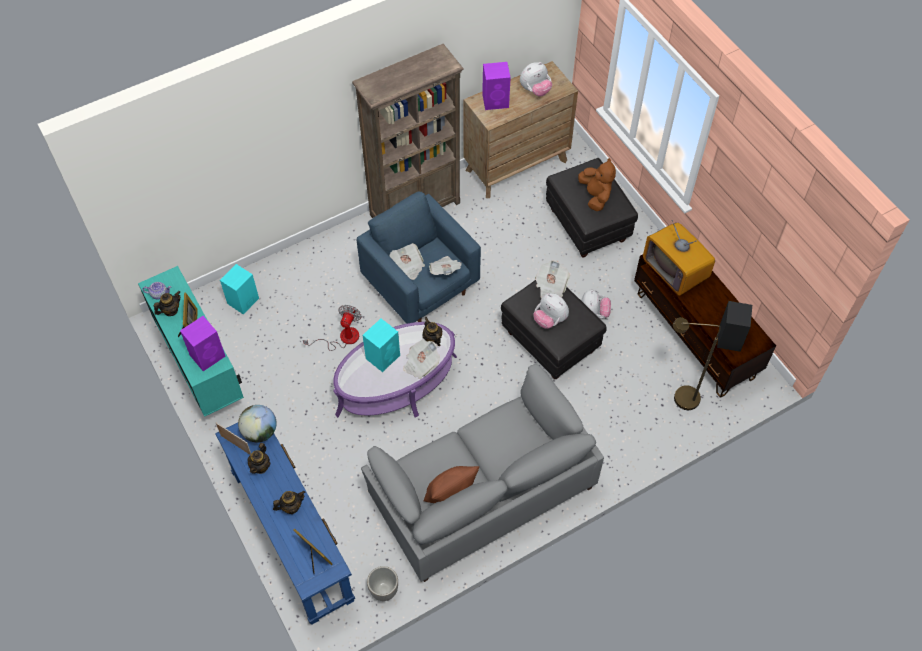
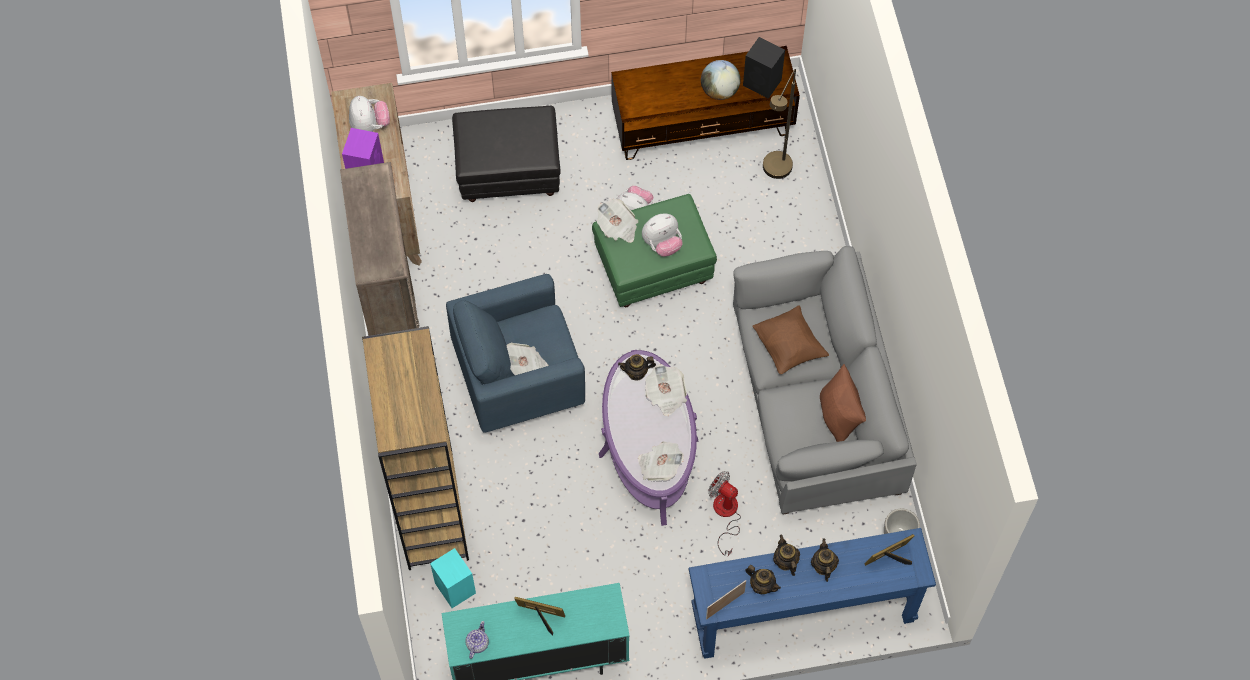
camera: 70 degrees left, 5 degrees up
teapot [154,291,180,316] -> teapot moved to [773,535,800,576]
purple speaker [180,316,226,371] -> none
globe [238,405,277,442] -> globe moved to [701,60,740,100]
fan [303,305,362,351] -> fan moved to [708,471,741,556]
turquoise speaker [363,319,400,372] -> none
newspaper [429,256,462,275] -> newspaper moved to [638,442,684,481]
black ottoman [501,280,607,379] -> green ottoman [592,194,717,307]
brown plush toy [578,158,616,211] -> none
television [643,220,715,295] -> none
none -> brown bookcase [362,326,469,570]
none -> brown pillow [753,305,829,374]

